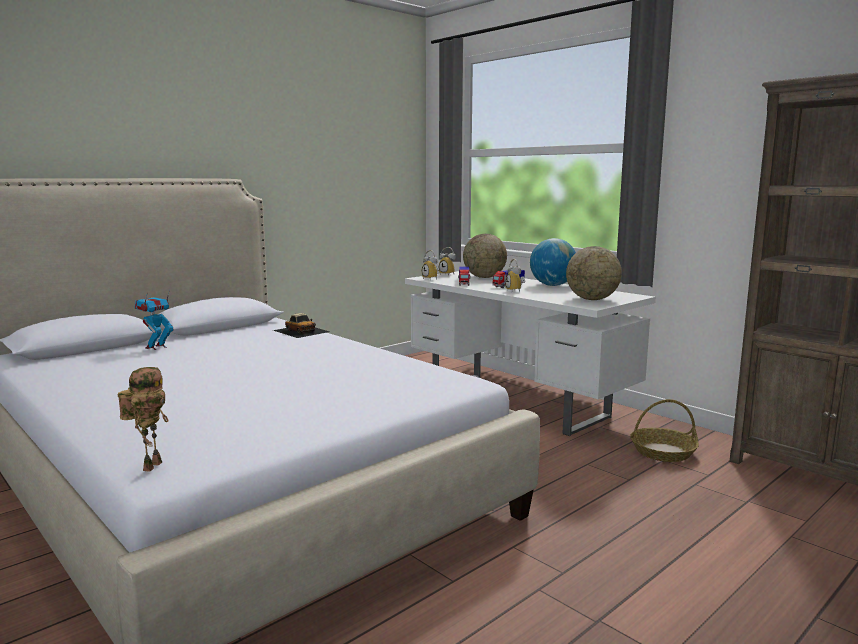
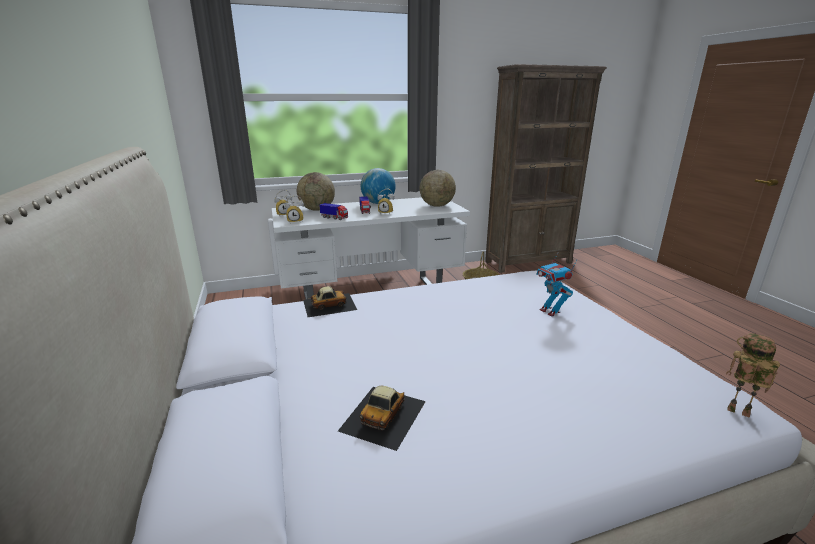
camera: 65 degrees left, 10 degrees up
toy robot [134,289,173,350] -> toy robot moved to [536,253,577,317]
none -> toy car [338,386,426,451]

